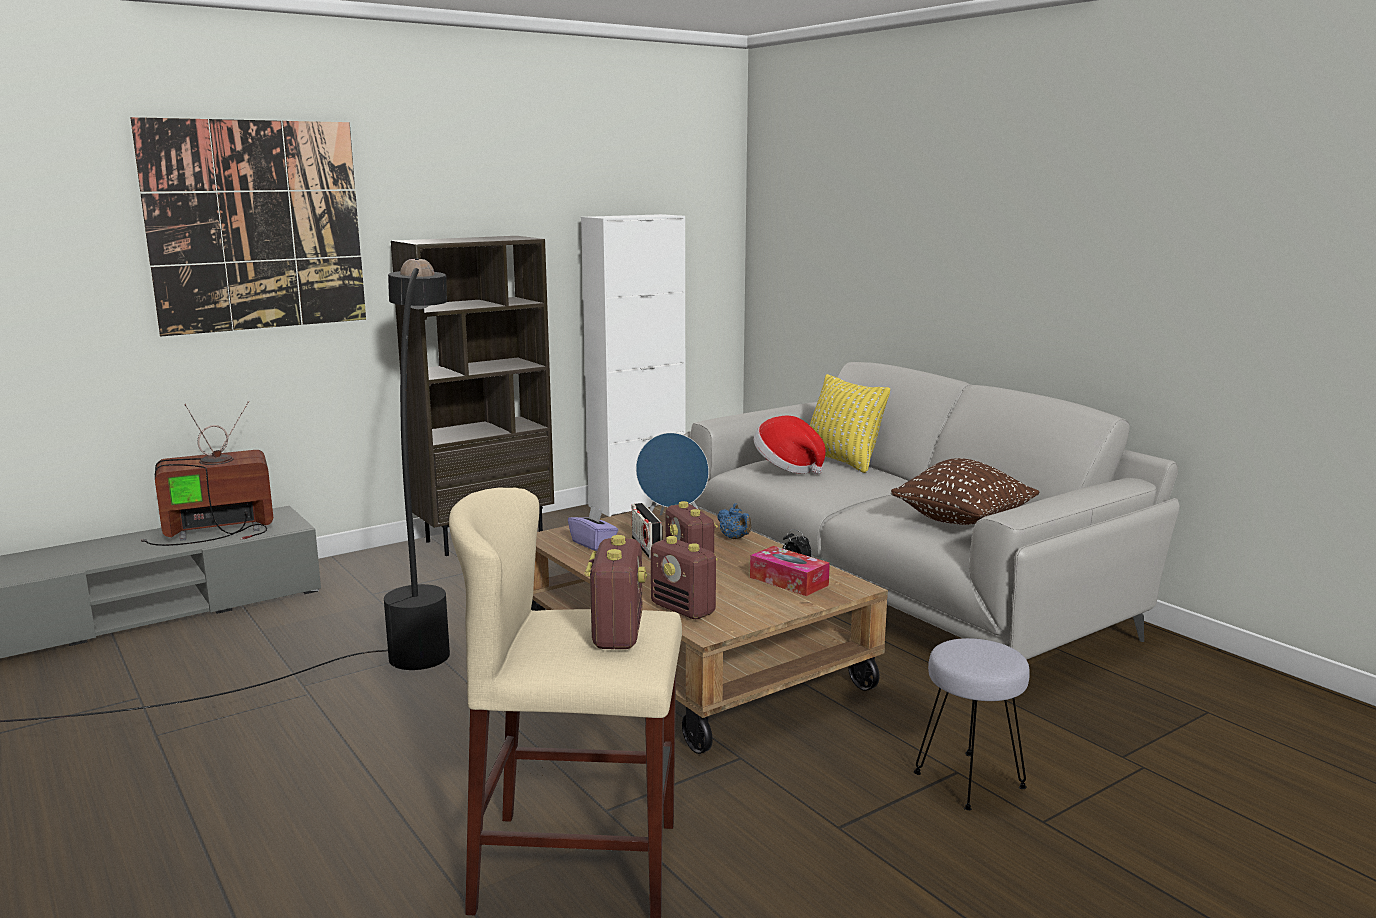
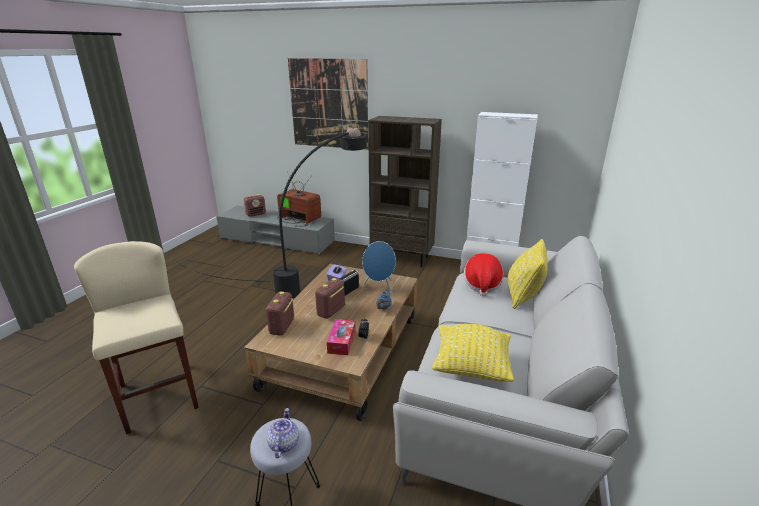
camera: 55 degrees right, 10 degrees up
radio [584,535,647,649] -> radio moved to [244,194,266,217]
brown pillow [891,458,1039,525] -> yellow pillow [432,324,514,382]
none -> teapot [267,408,299,458]

